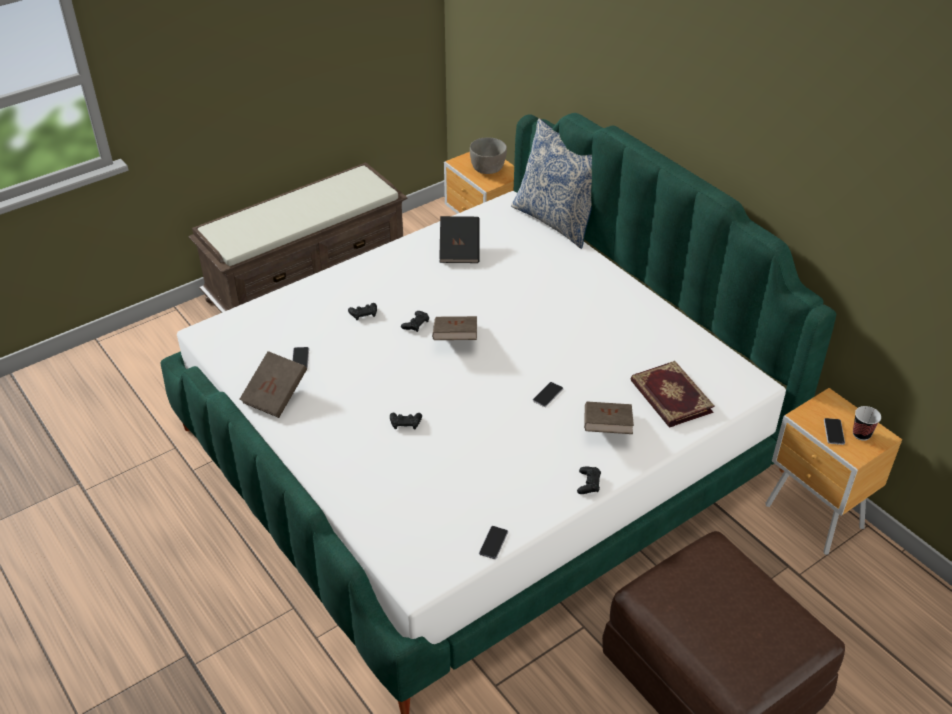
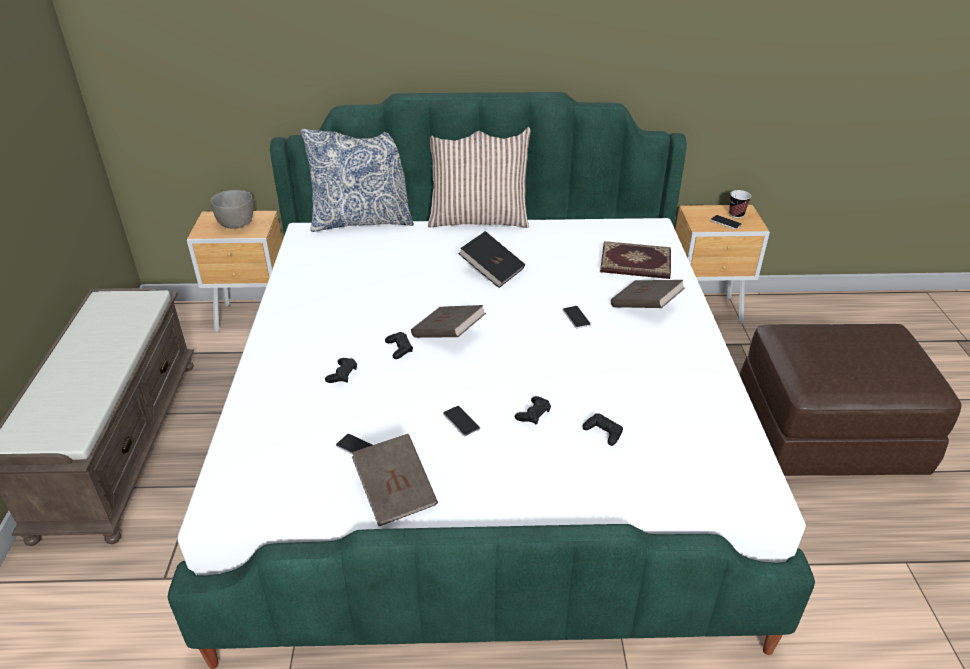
camera: 55 degrees left, 5 degrees down
black book [439,216,480,263] -> black book moved to [458,231,525,288]
phone [479,526,508,559] -> phone moved to [443,406,480,436]
black game controller [577,467,601,494] -> black game controller moved to [582,413,623,446]
none -> pillow [428,127,531,228]

